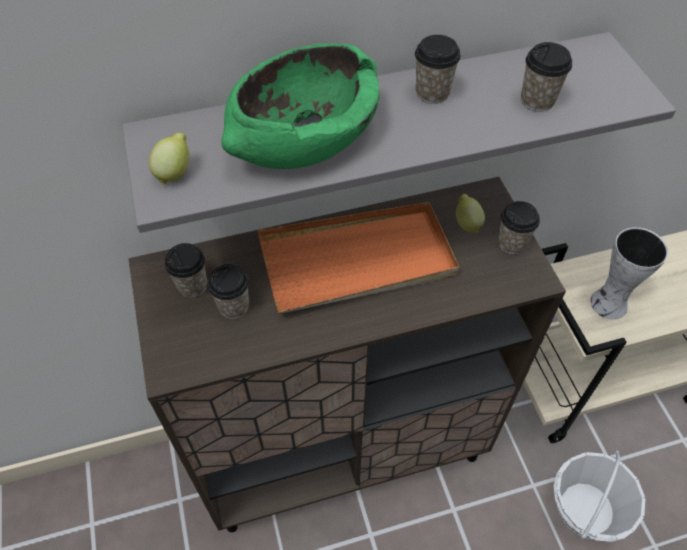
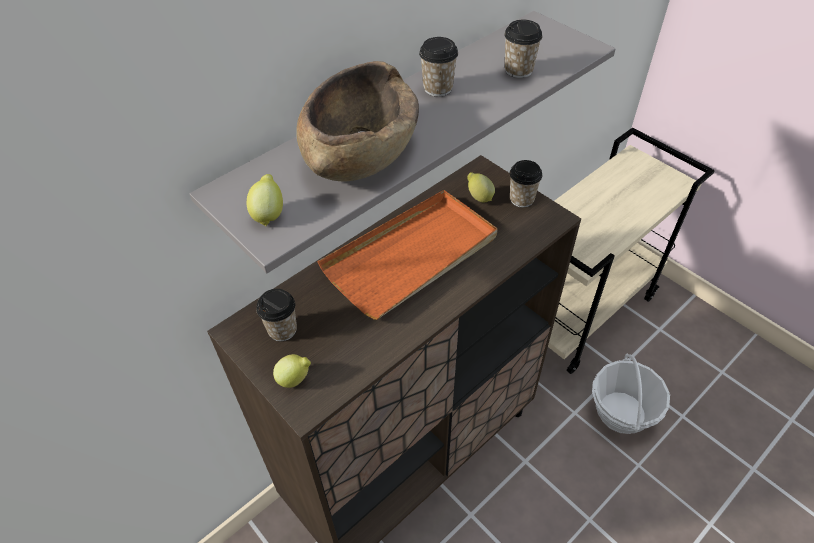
camera: 25 degrees left, 5 degrees down
cup [207,264,249,319] -> none
green bowl [222,43,380,169] -> brown bowl [296,61,419,182]
vase [591,227,668,319] -> none
none -> lemon [273,354,311,388]

